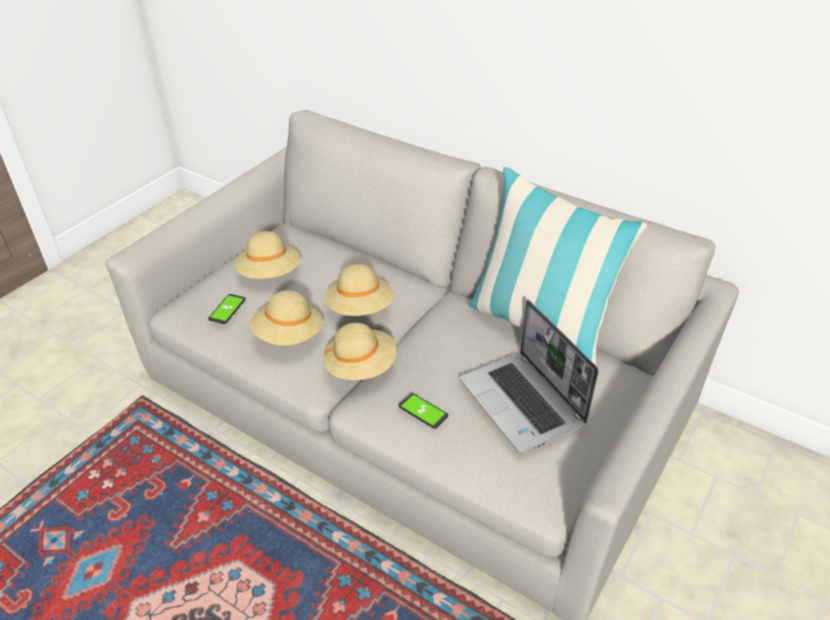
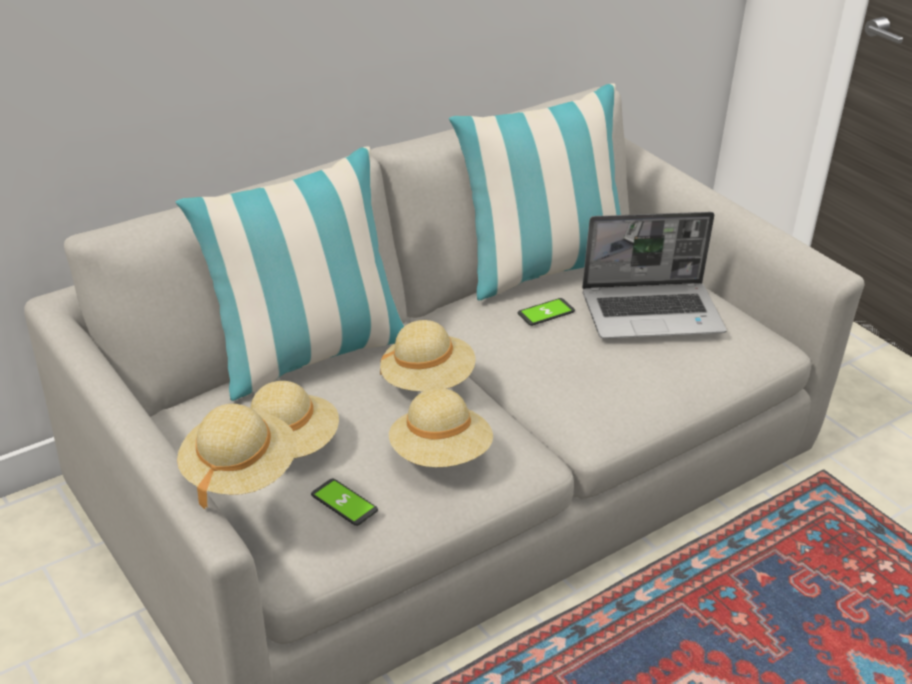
camera: 70 degrees left, 5 degrees down
beige hat [324,323,396,380] -> beige hat moved to [177,404,297,509]
phone [398,393,448,429] -> phone moved to [518,298,575,326]
none -> pillow [175,146,404,401]

